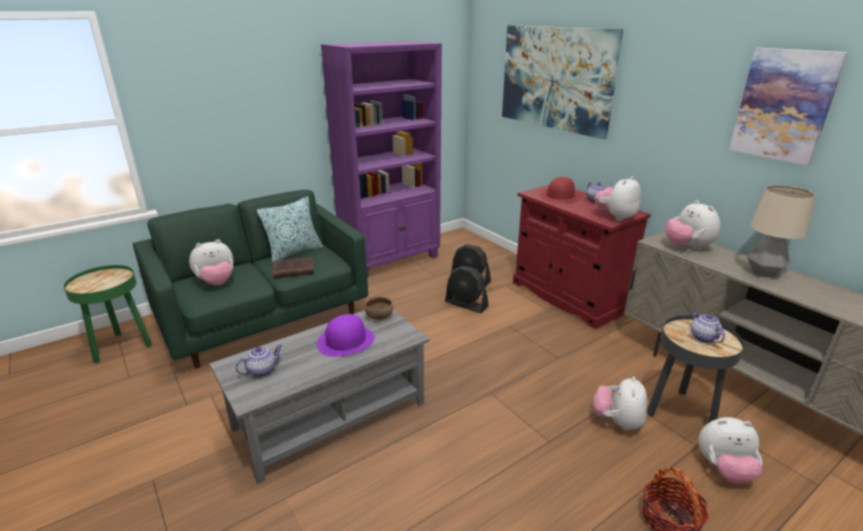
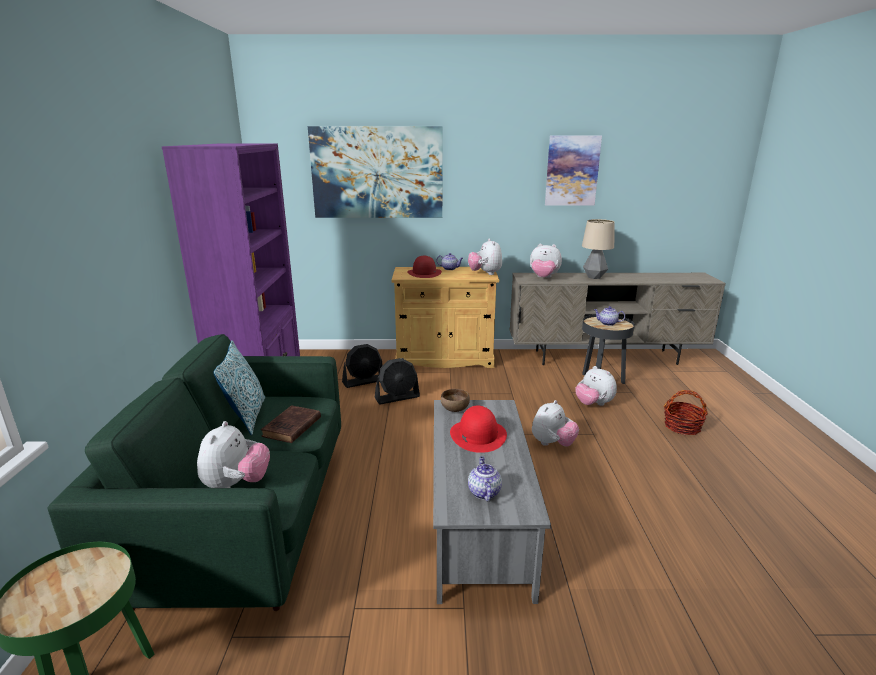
camera: 55 degrees left, 5 degrees down
purple hat [317,314,375,357] -> red hat [450,405,507,453]
red cabinet [513,185,651,329] -> beige cabinet [392,267,499,368]
plush toy [698,417,762,484] -> plush toy moved to [532,400,579,447]

